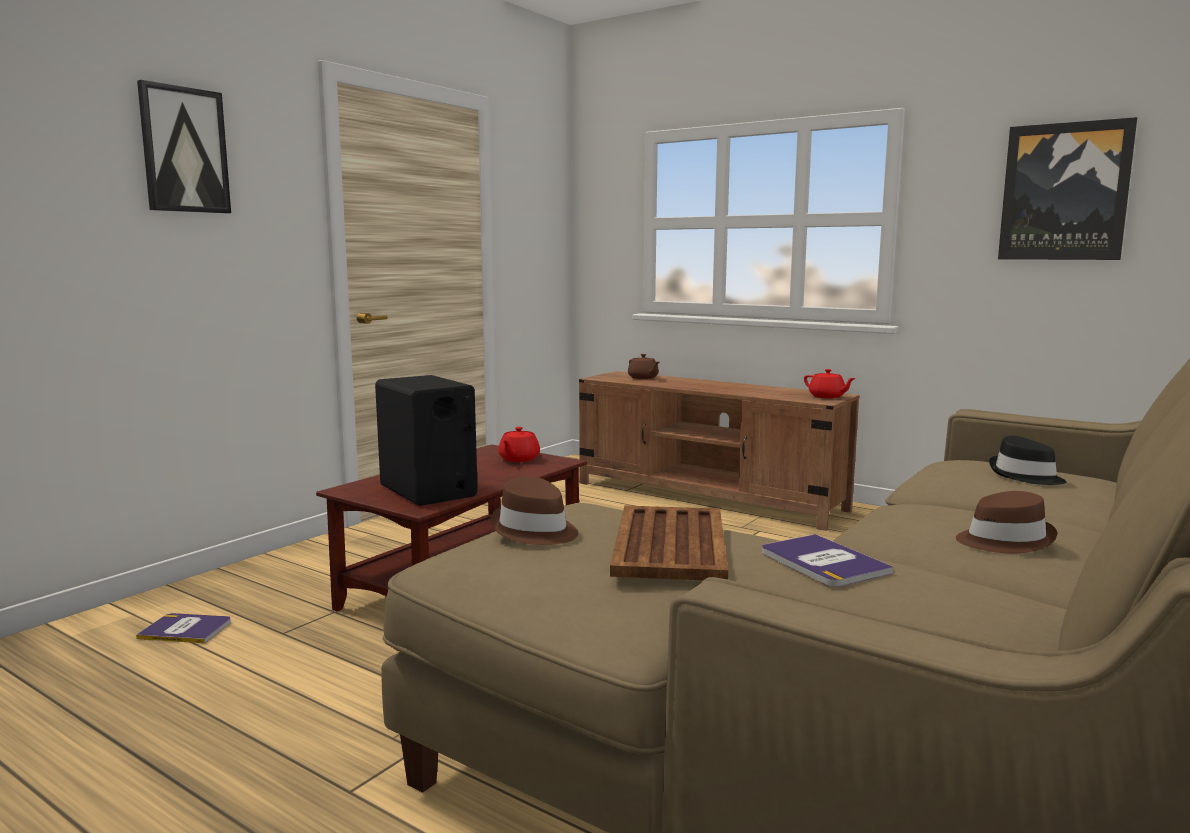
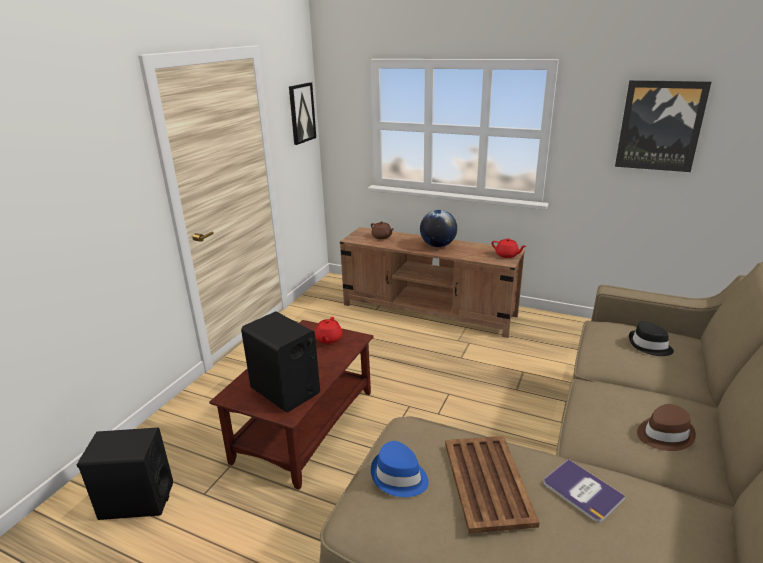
camera: 10 degrees left, 15 degrees up
book [136,613,231,643] -> black speaker [77,427,173,520]
picture [137,80,231,213] -> picture moved to [289,82,316,145]
brown hat [490,476,578,545] -> blue hat [371,441,429,497]
none -> globe [420,210,457,247]

